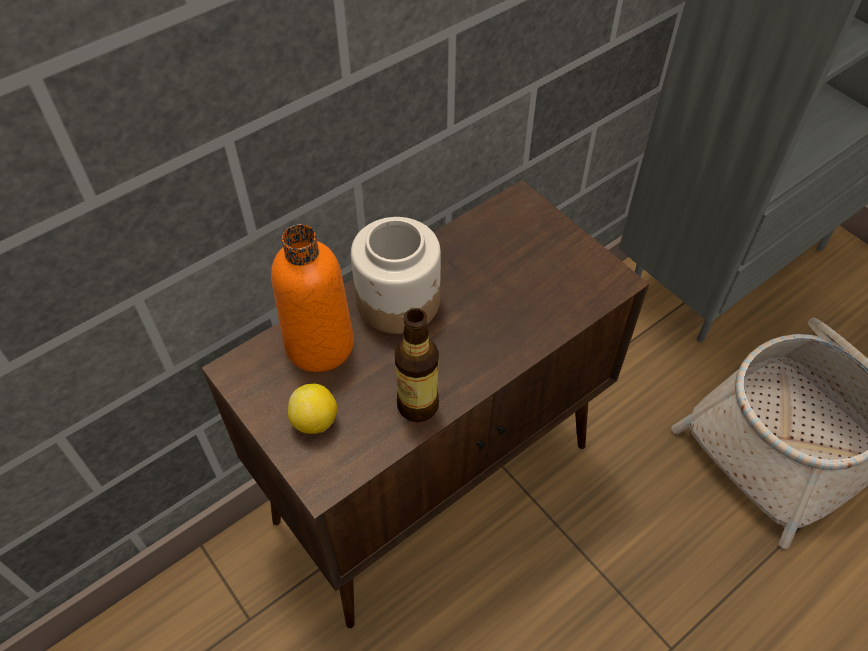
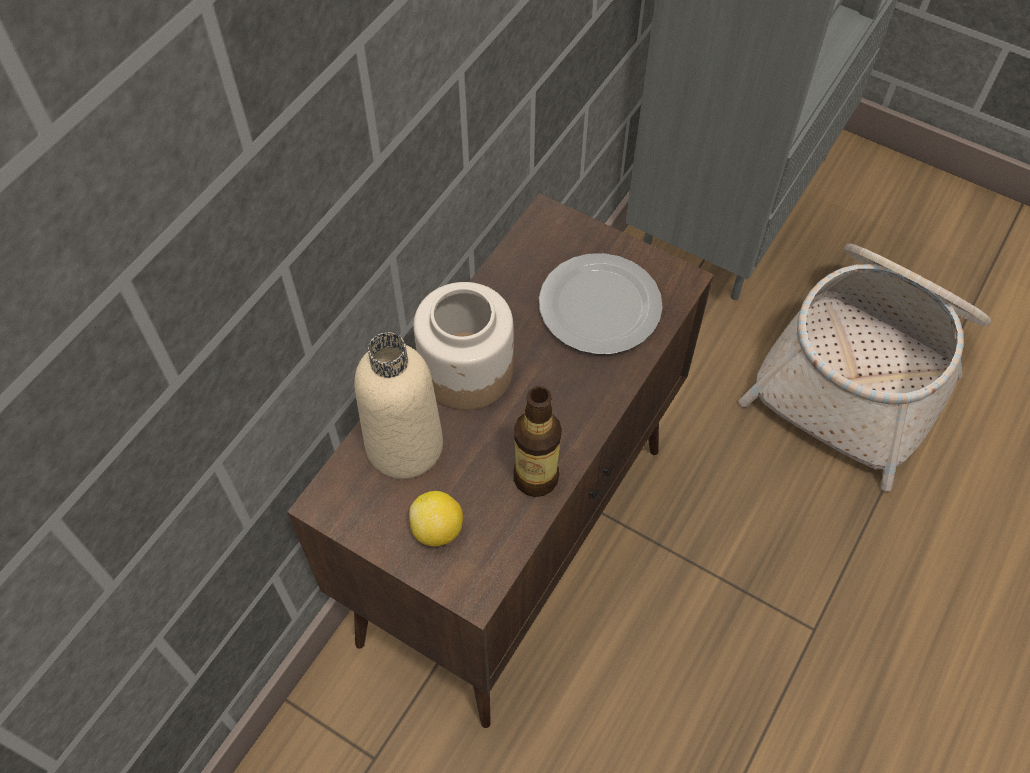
camera: 20 degrees left, 5 degrees up
orange bottle [271,224,354,372] -> beige bottle [354,332,443,479]
none -> plate [539,253,663,355]

